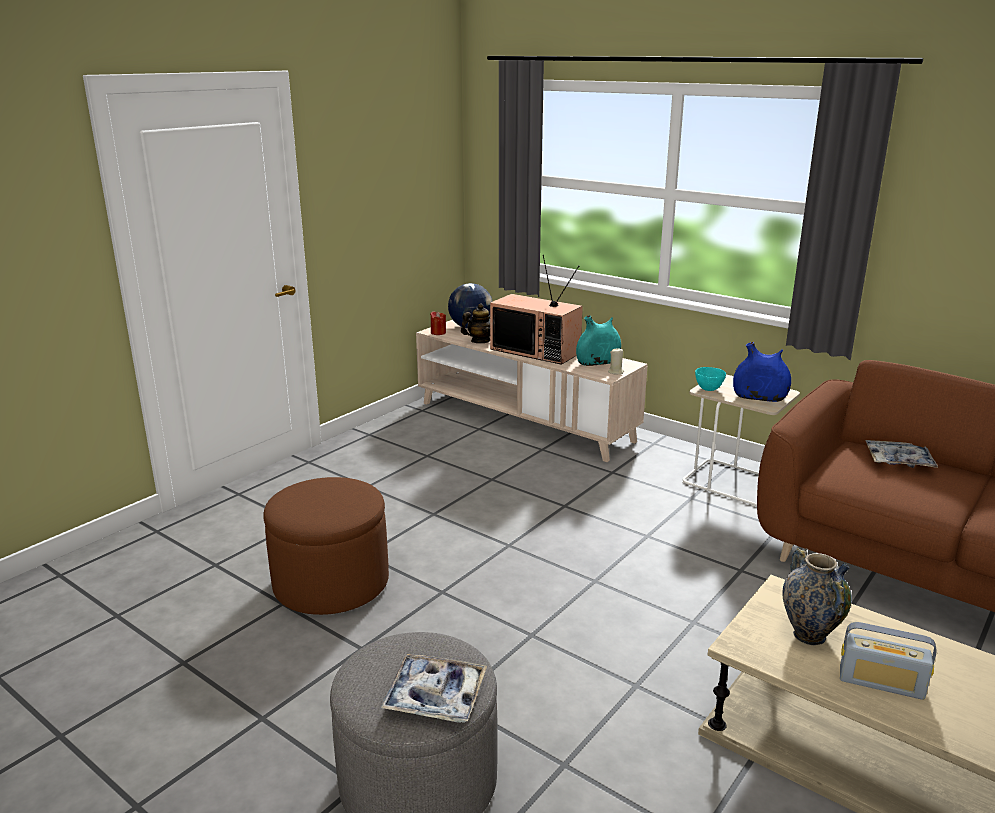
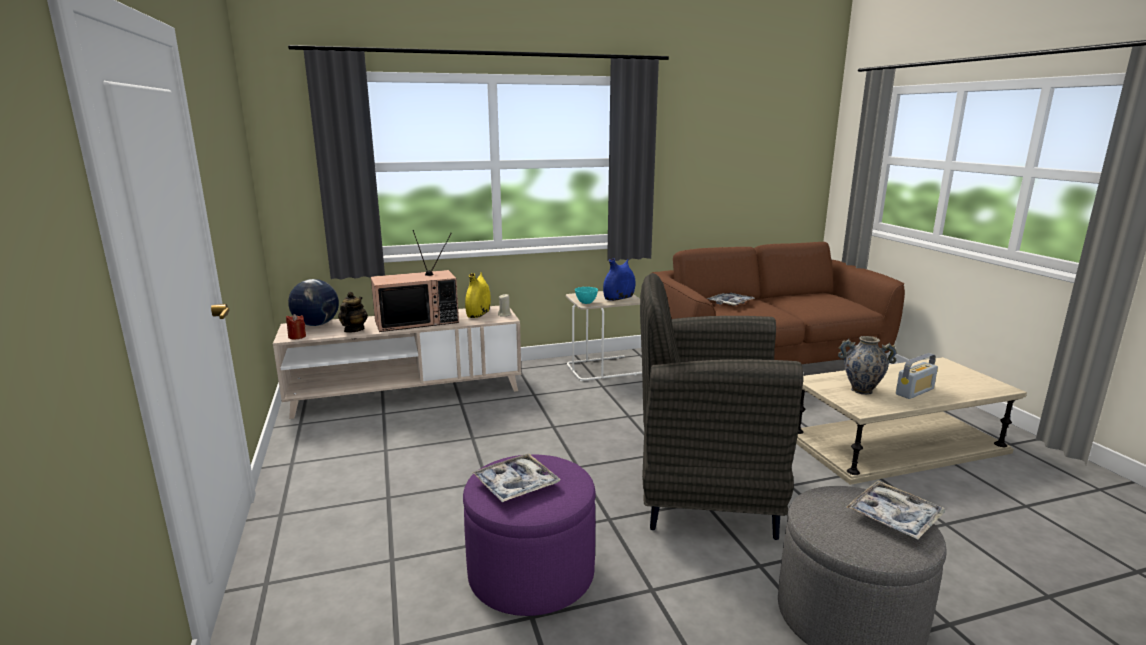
camera: 55 degrees left, 5 degrees down
brown ottoman [263,477,389,615] -> purple ottoman [463,454,596,616]
turquoise vase [576,315,621,366] -> yellow vase [465,272,491,318]
none -> tray [472,453,561,503]
none -> grey armchair [640,273,803,540]

